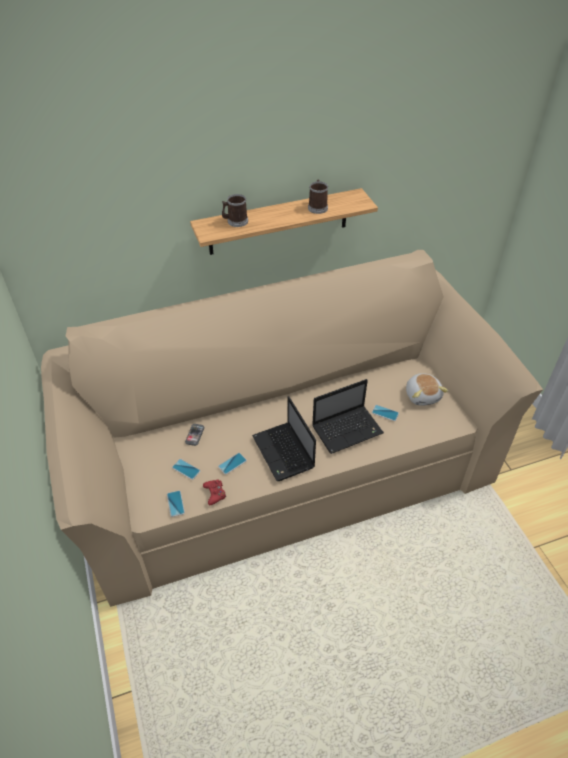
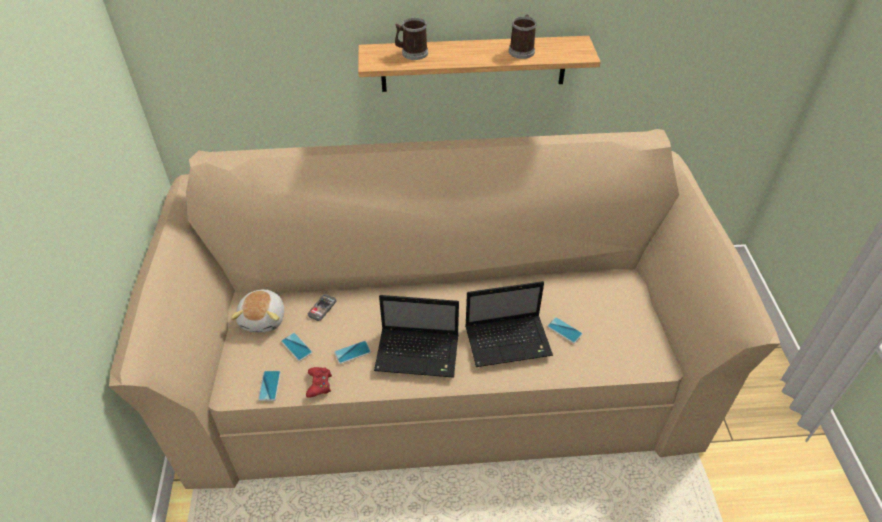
camera: 15 degrees right, 0 degrees up
laptop [252,396,316,481] -> laptop turned 75 degrees counterclockwise [374,295,459,378]
plush toy [406,373,448,406] -> plush toy moved to [230,289,284,332]

